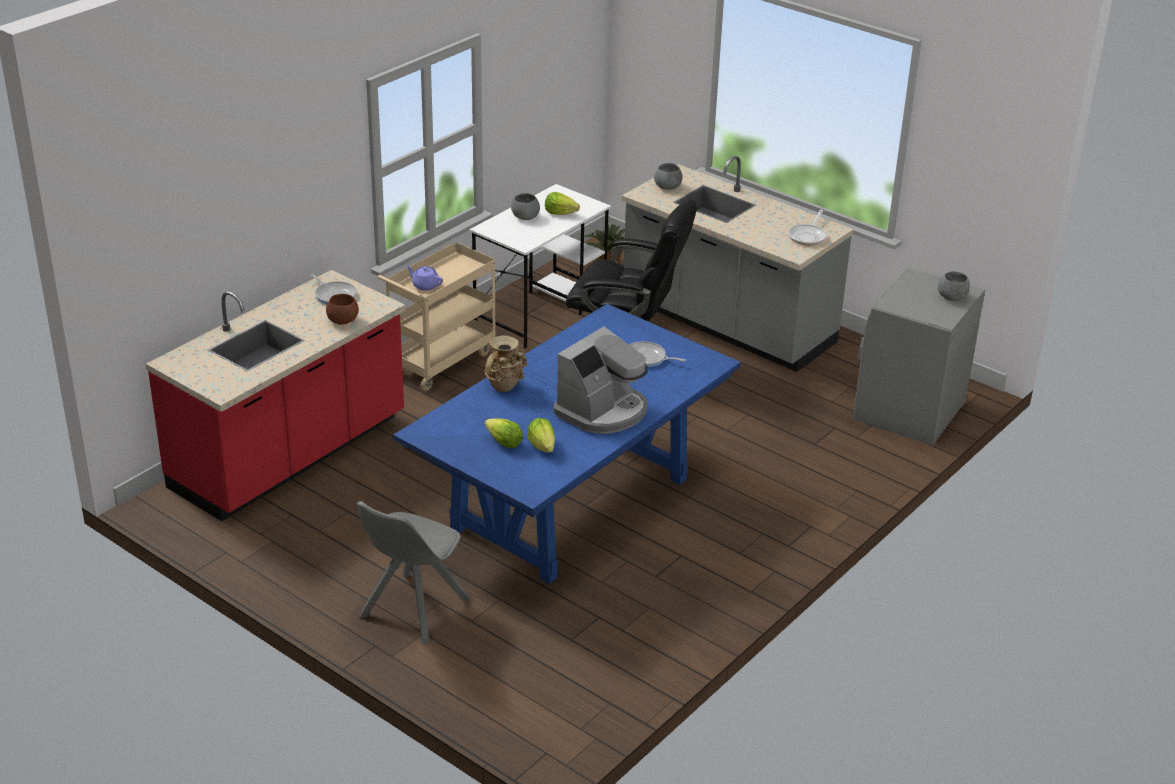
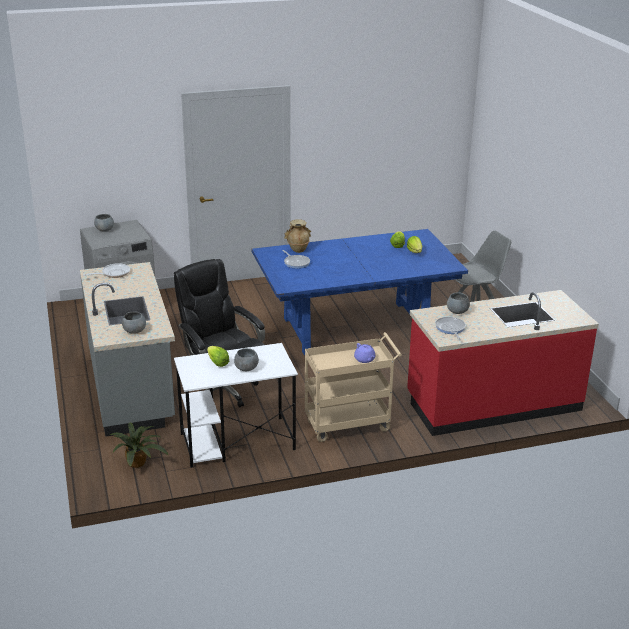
camera: 145 degrees left, 5 degrees down
brown bowl [326,294,359,325] -> grey bowl [447,292,470,314]
beige vase [485,335,527,392] -> beige vase moved to [284,219,311,253]
coffee machine [554,326,648,434] -> none

